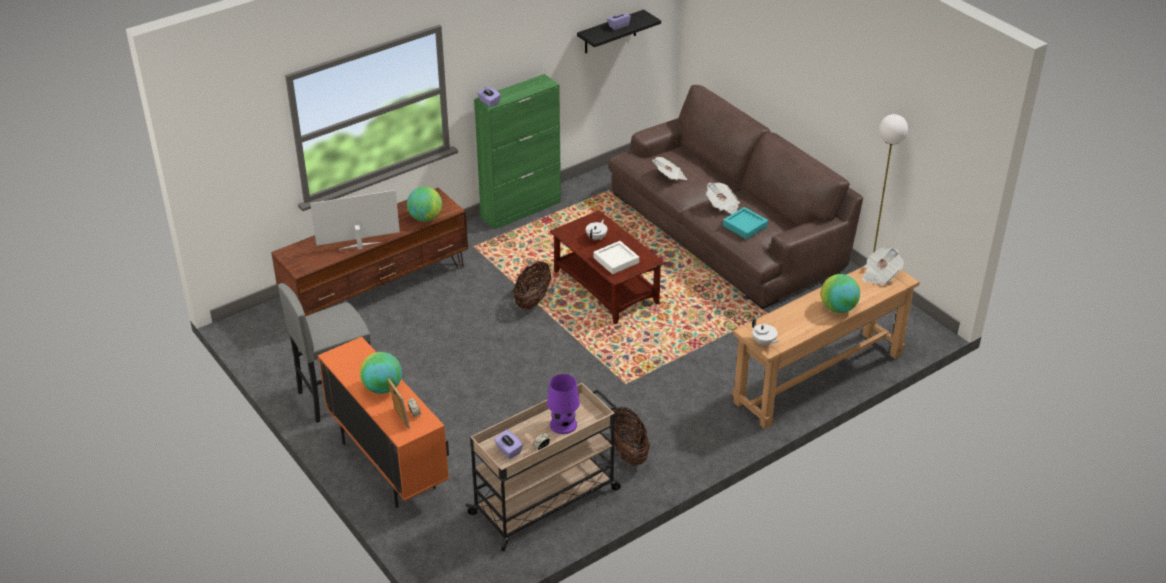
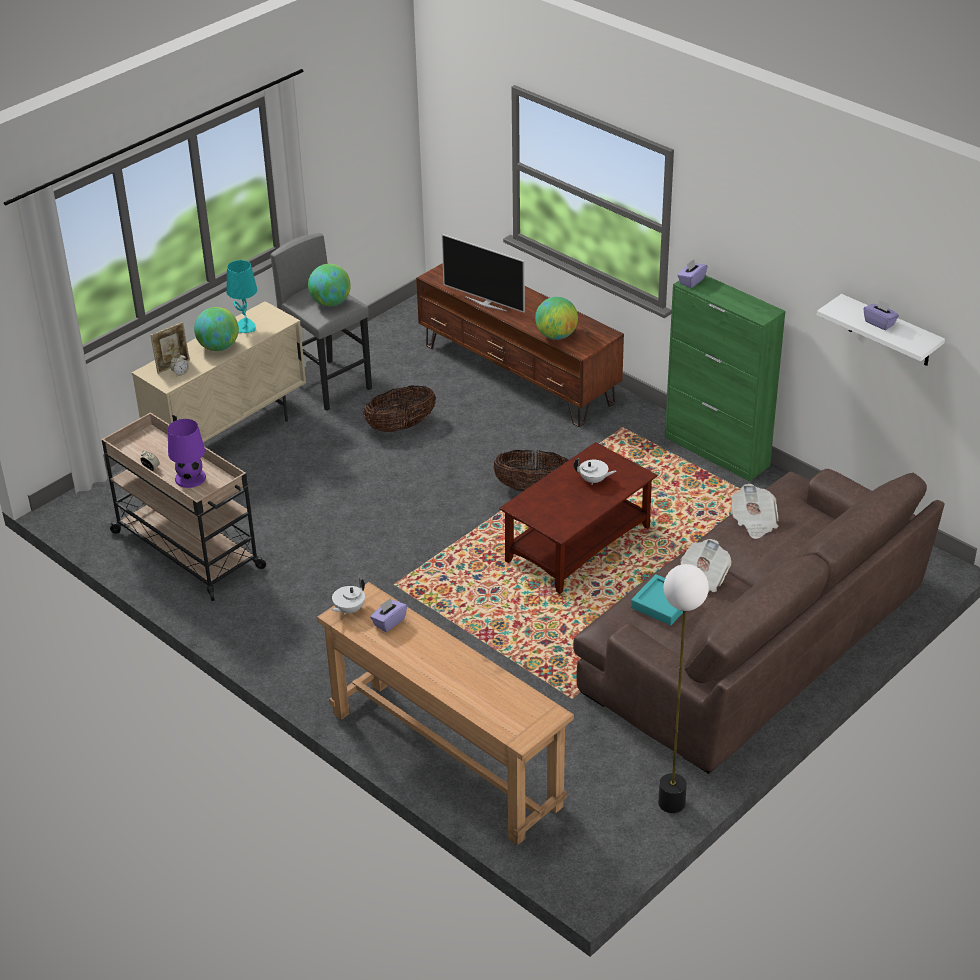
camera: 80 degrees right, 0 degrees up
television [310,190,400,250] -> television turned 150 degrees clockwise [442,234,525,313]
orange cabinet [318,337,449,508] -> beige cabinet [132,301,306,442]
purple tissue box [494,430,523,459] -> purple tissue box moved to [370,598,407,632]
black shelf [577,10,661,53] -> white shelf [817,294,945,366]
white tray [593,241,639,274] -> none
basket [610,407,650,465] -> basket moved to [363,385,436,432]
globe [821,274,860,313] -> globe moved to [308,264,351,306]
newspaper [862,248,904,286] -> none
none -> turquoise table lamp [227,260,257,333]

